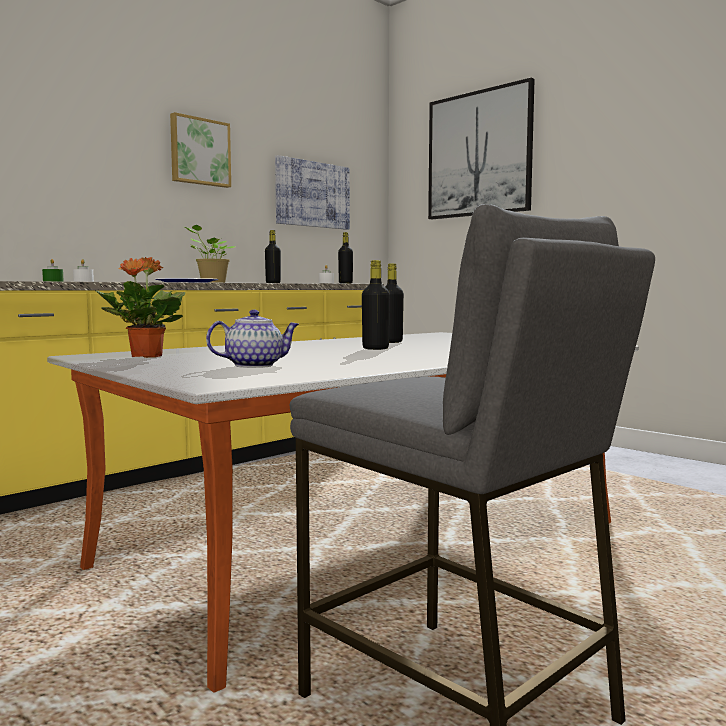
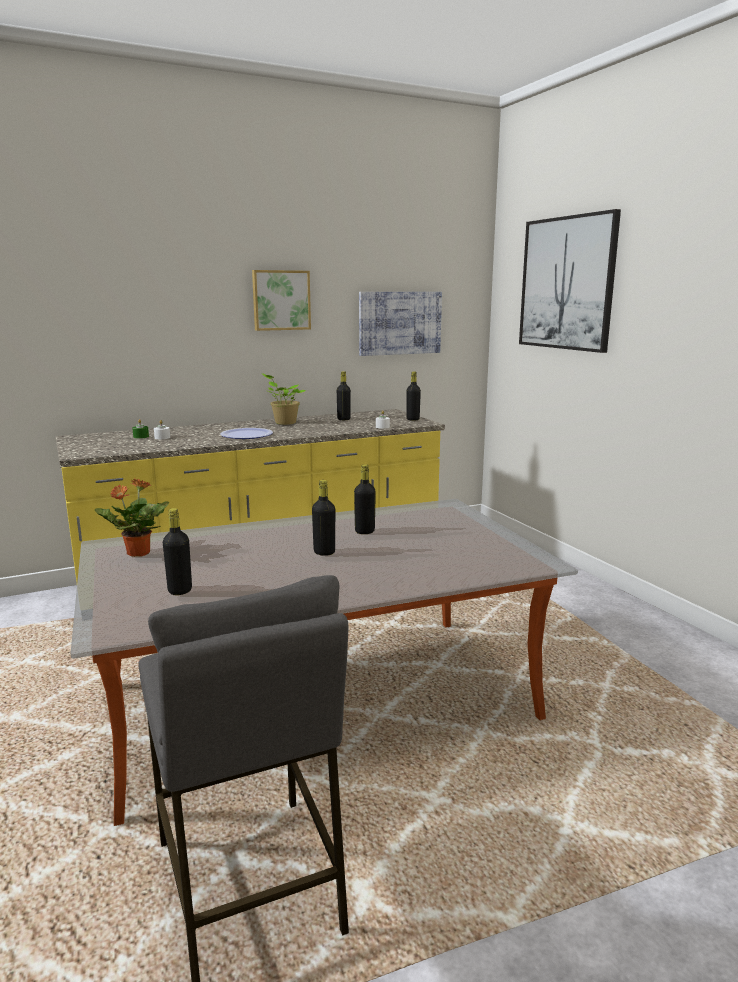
camera: 20 degrees right, 10 degrees up
teapot [206,310,299,368] -> black bottle [163,508,192,595]

